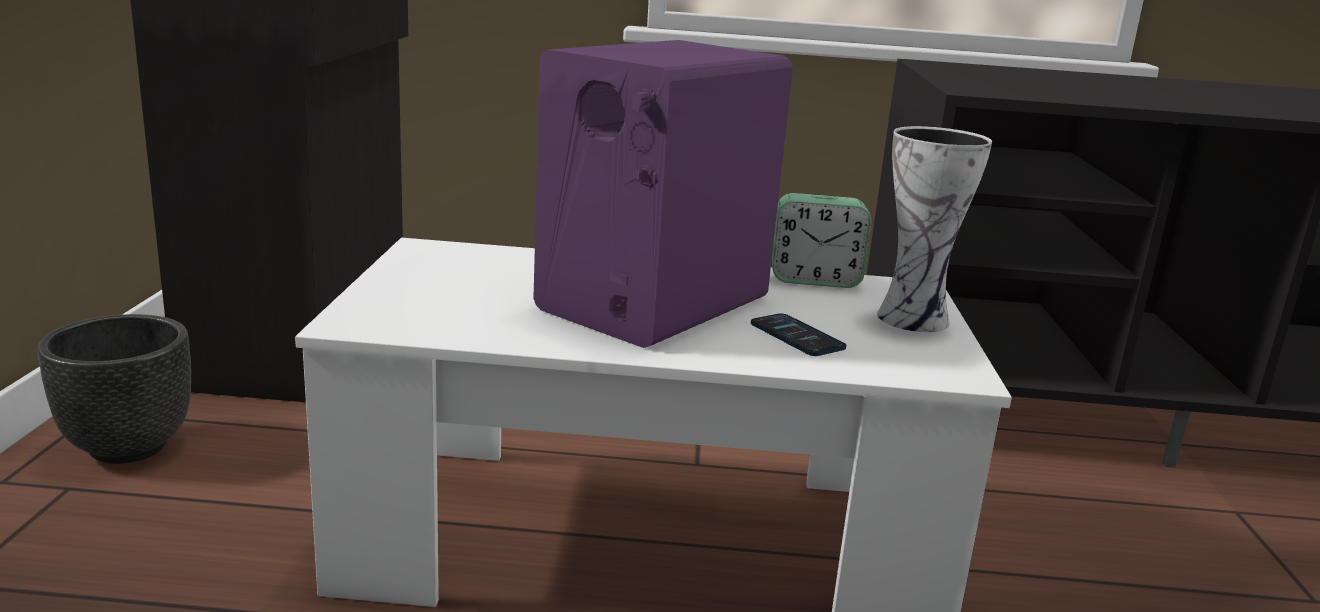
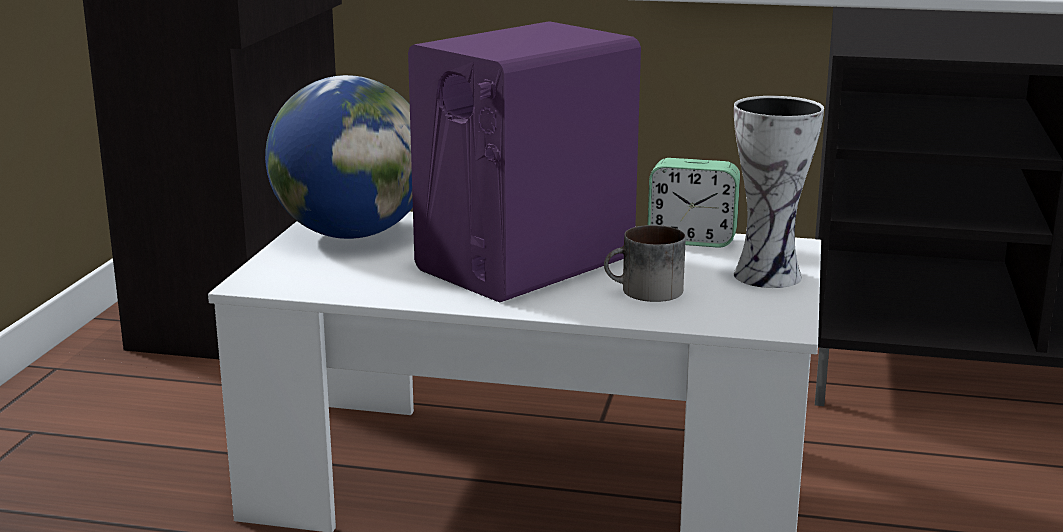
camera: 10 degrees right, 0 degrees up
black planter [38,314,191,464] -> none
phone [751,314,846,356] -> mug [604,225,686,302]
none -> globe [265,75,413,239]

